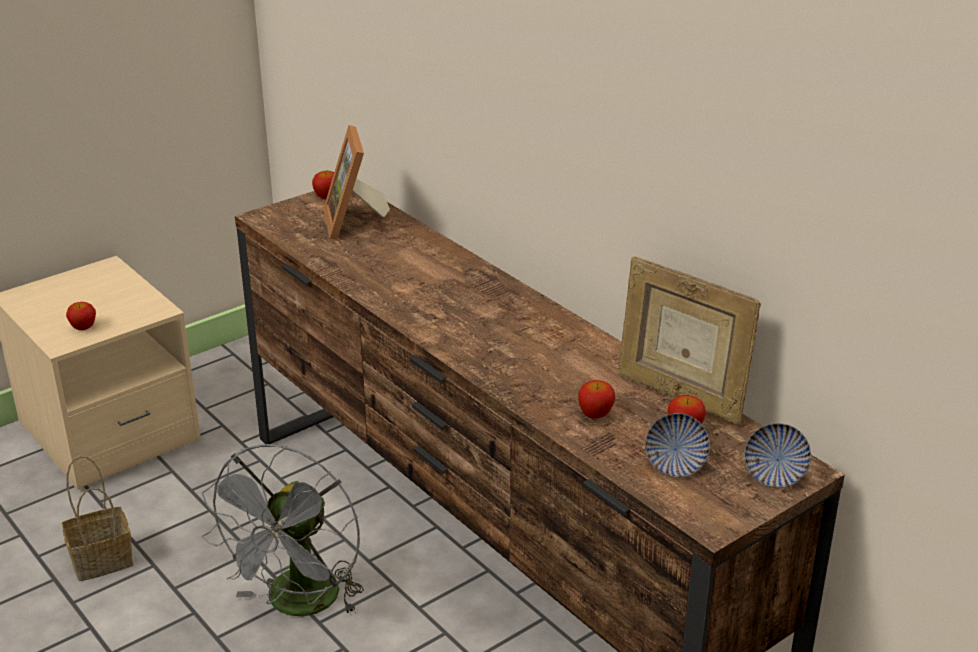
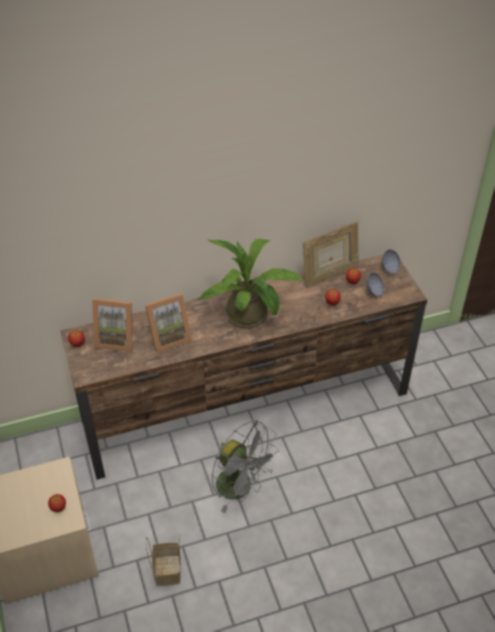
camera: 70 degrees left, 15 degrees up
none -> picture frame [145,293,192,354]
none -> potted plant [198,239,304,328]

